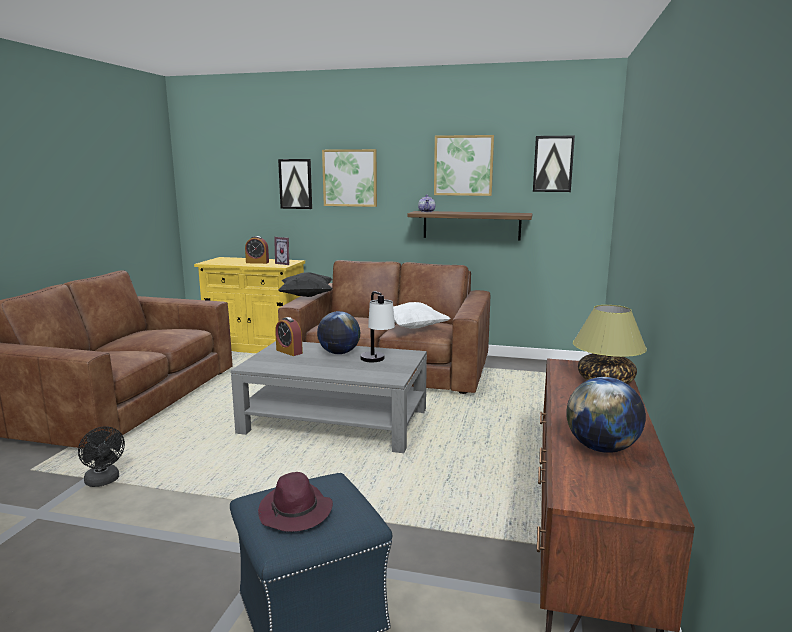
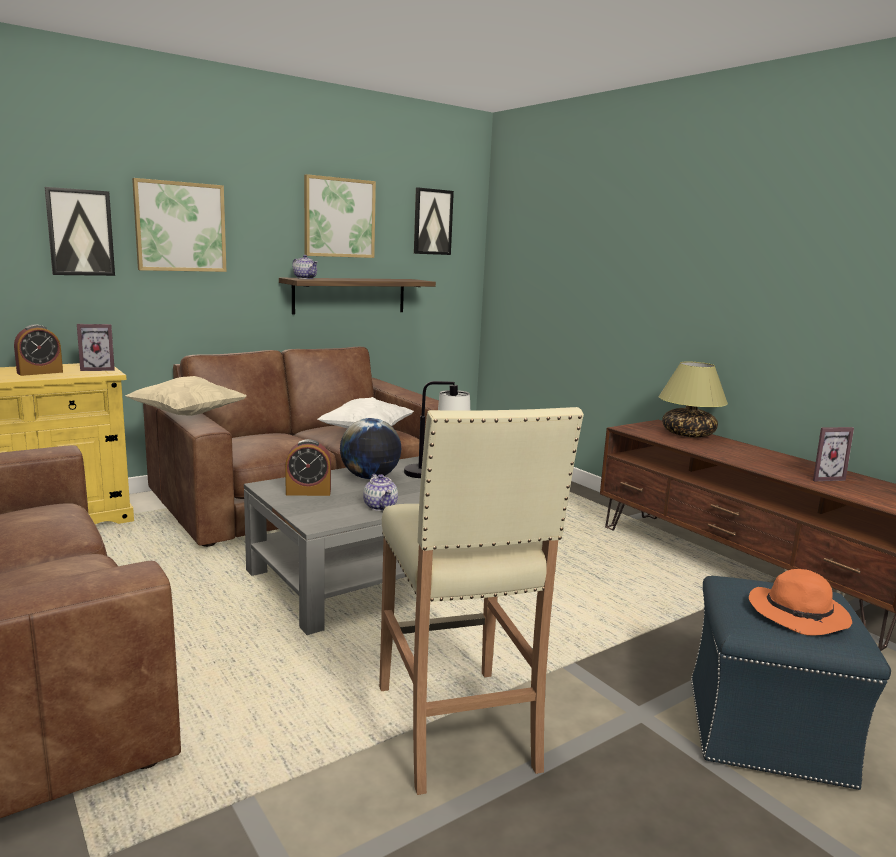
camera: 50 degrees left, 0 degrees up
black fan [78,427,125,487] -> none
purple hat [258,472,333,532] -> orange hat [749,569,852,636]
black pillow [278,272,332,297] -> beige pillow [125,376,247,416]
globe [566,377,646,453] -> picture frame [813,427,854,481]
none -> teapot [363,474,398,511]
none -> beige stool [379,407,584,795]

